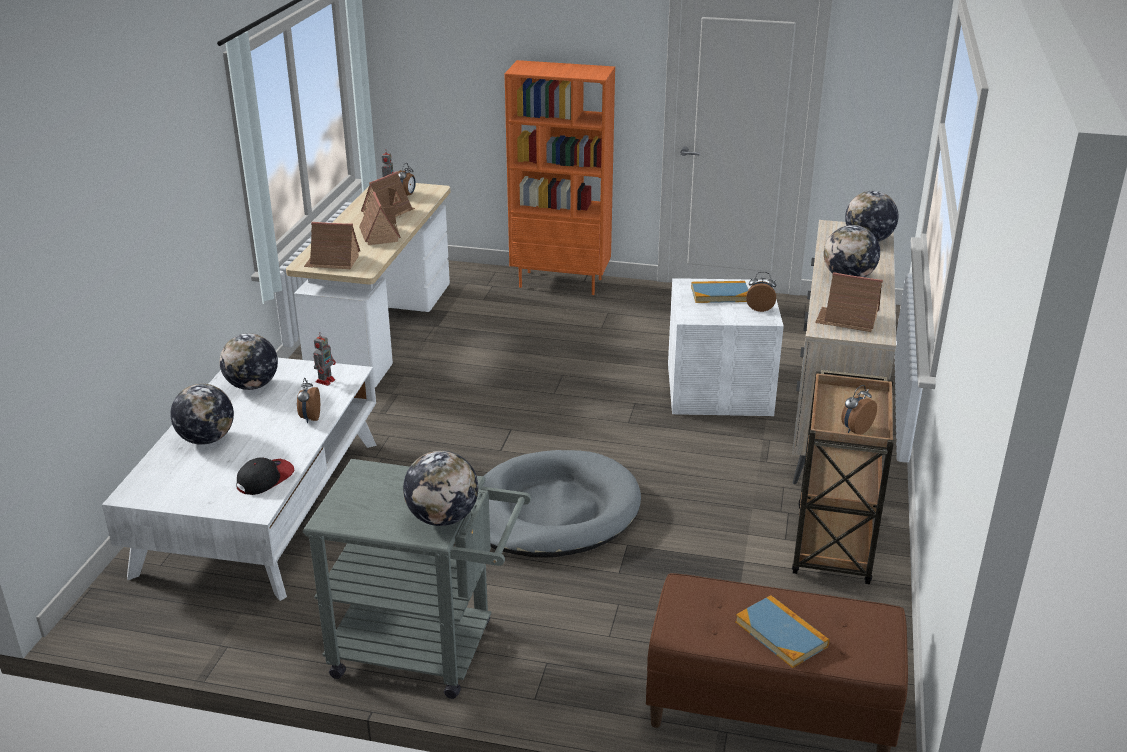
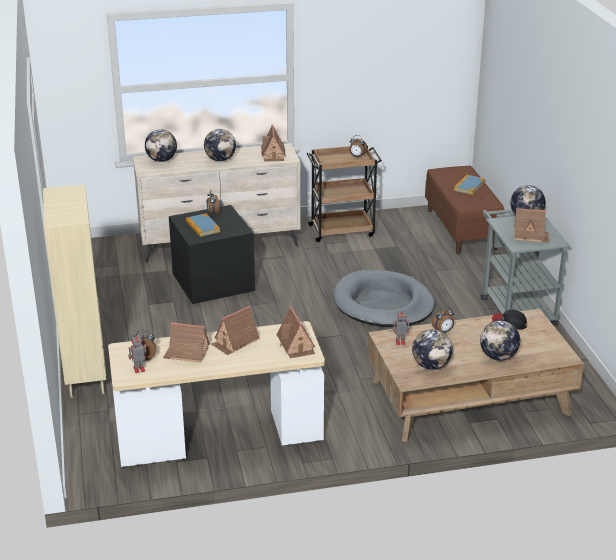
camera: 115 degrees left, 0 degrees up
white coffee table [102,357,377,601] -> brown coffee table [368,309,584,442]
orange bookcase [505,60,615,295] -> beige bookcase [43,184,106,398]
white storage box [668,278,784,416] -> black storage box [169,205,255,304]
none -> toy house [514,208,549,243]

